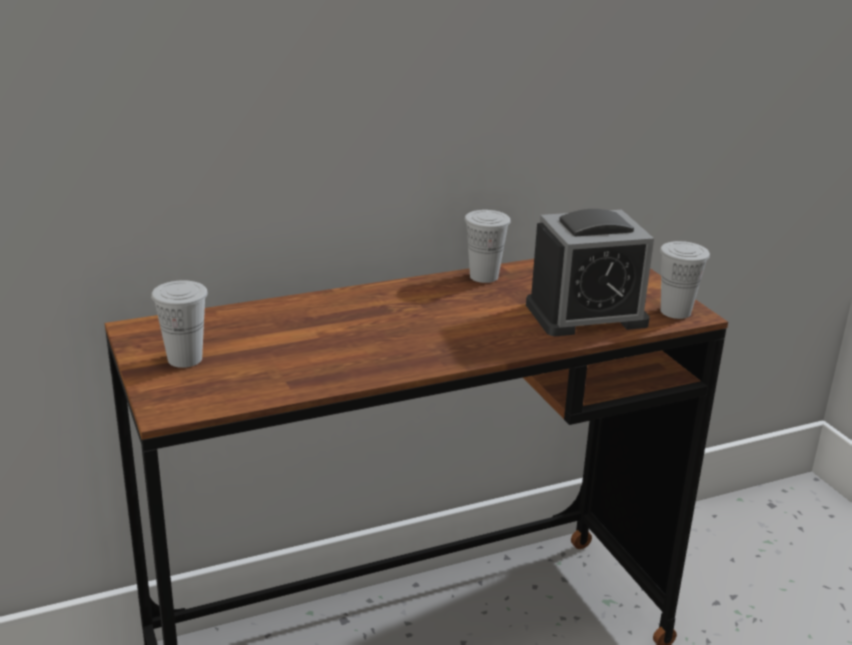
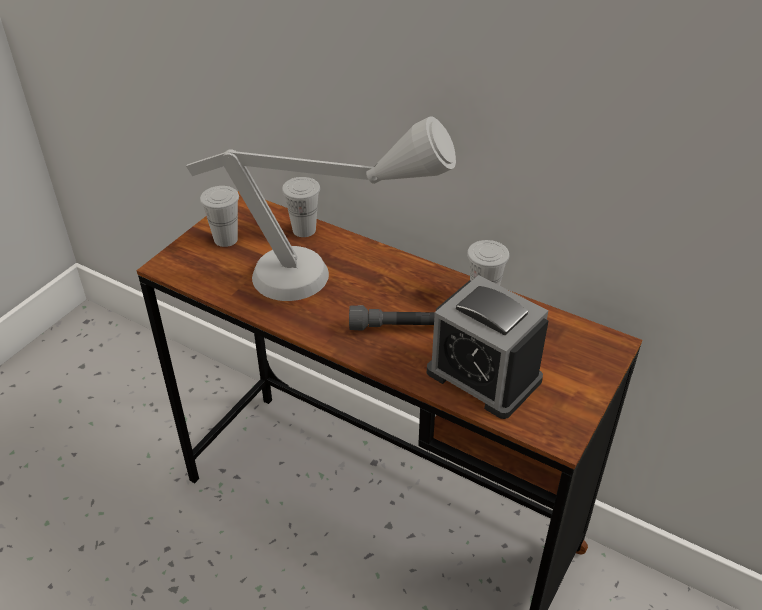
camera: 55 degrees right, 15 degrees up
white cup [660,241,710,319] -> white cup moved to [282,177,320,237]
none -> grey table lamp [186,116,456,301]
none -> grey flashlight [349,305,435,331]

